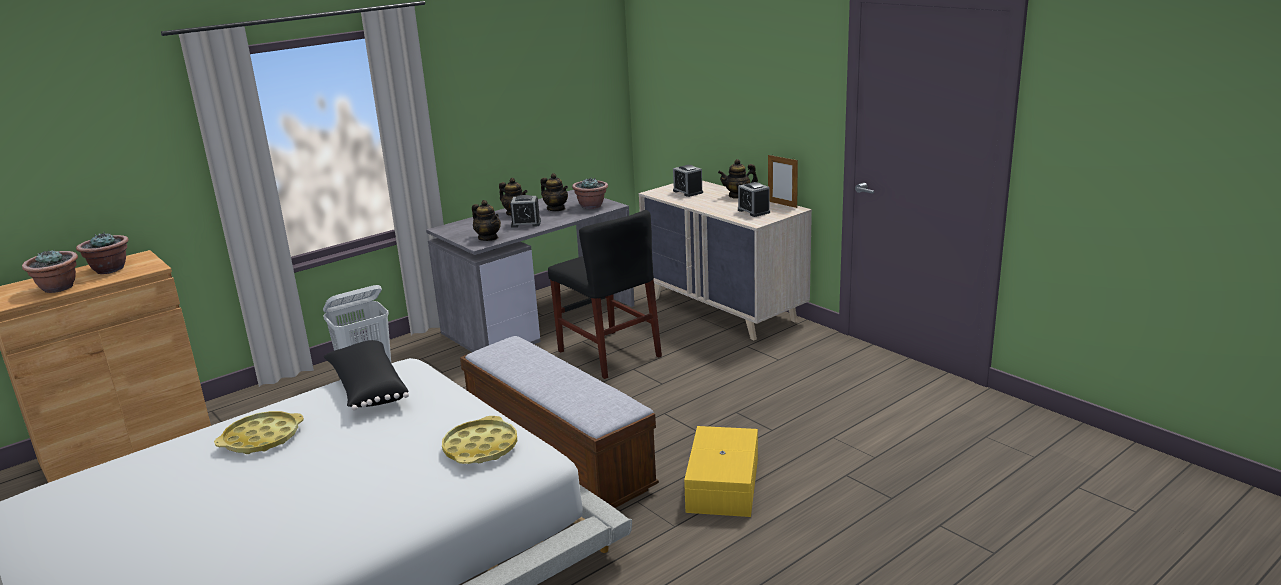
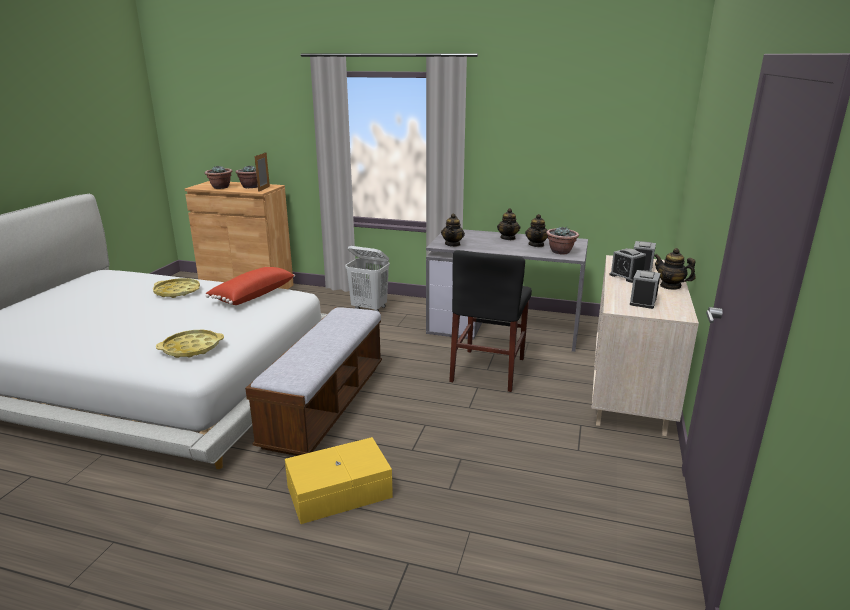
camera: 55 degrees right, 0 degrees up
black pillow [324,340,409,411] -> red pillow [205,267,295,305]
alarm clock [510,195,541,228] -> alarm clock moved to [610,248,646,283]
picture frame [768,155,798,208] -> picture frame moved to [254,152,270,192]

